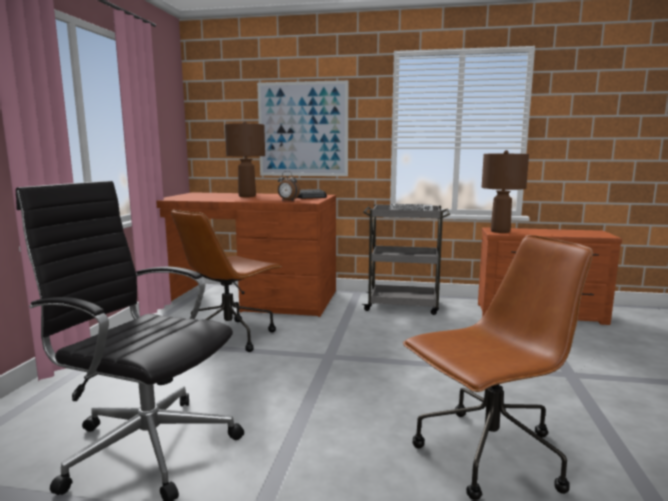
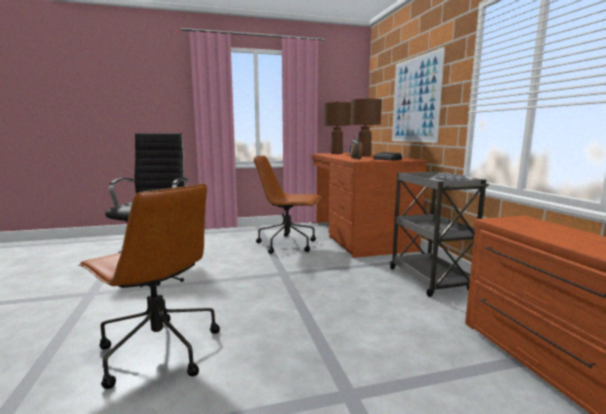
camera: 65 degrees right, 0 degrees up
brown table lamp [482,150,529,233] -> brown table lamp moved to [324,101,351,154]

